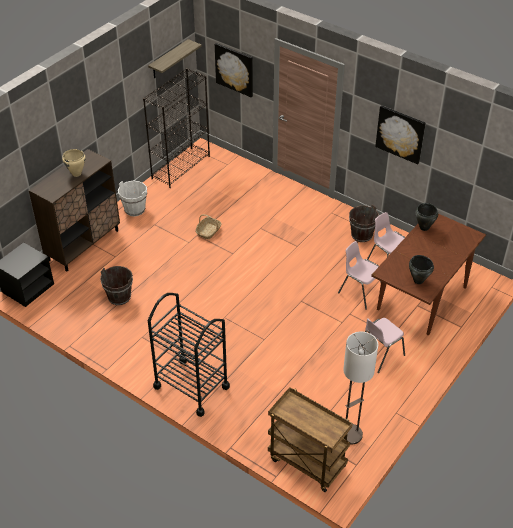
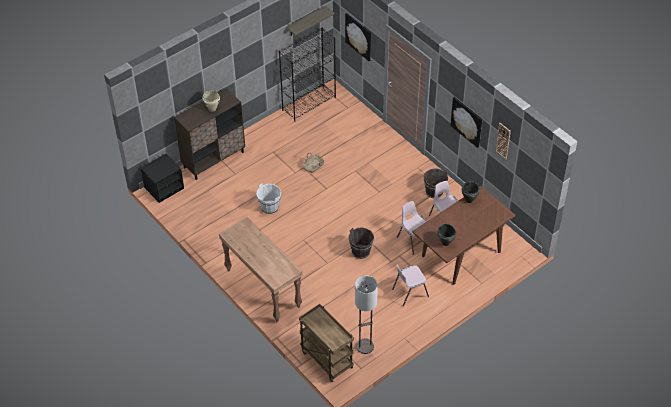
camera: 15 degrees right, 5 degrees up
brown bucket [100,266,133,305] -> brown bucket moved to [348,227,374,259]
white bucket [118,181,147,216] -> white bucket moved to [256,183,281,214]
black cart [148,293,230,417] -> brown console table [219,217,303,322]
none -> wall clock [495,123,511,159]

